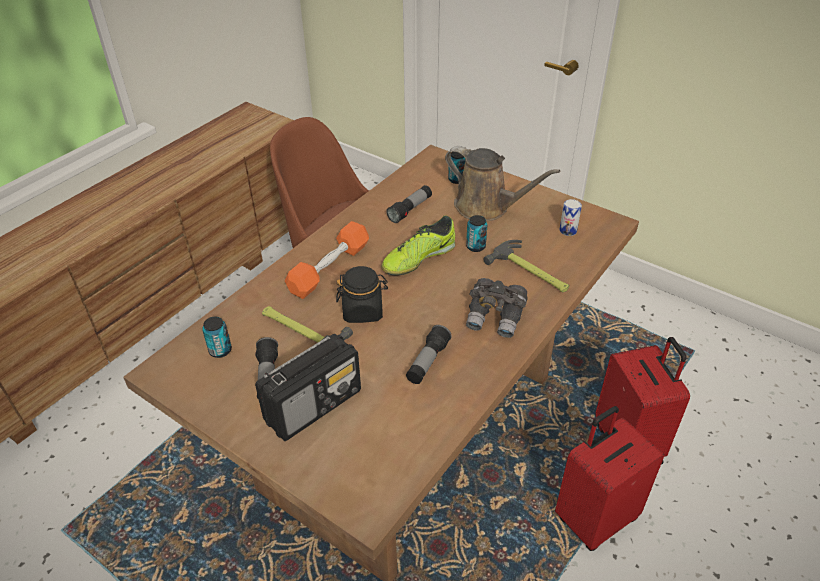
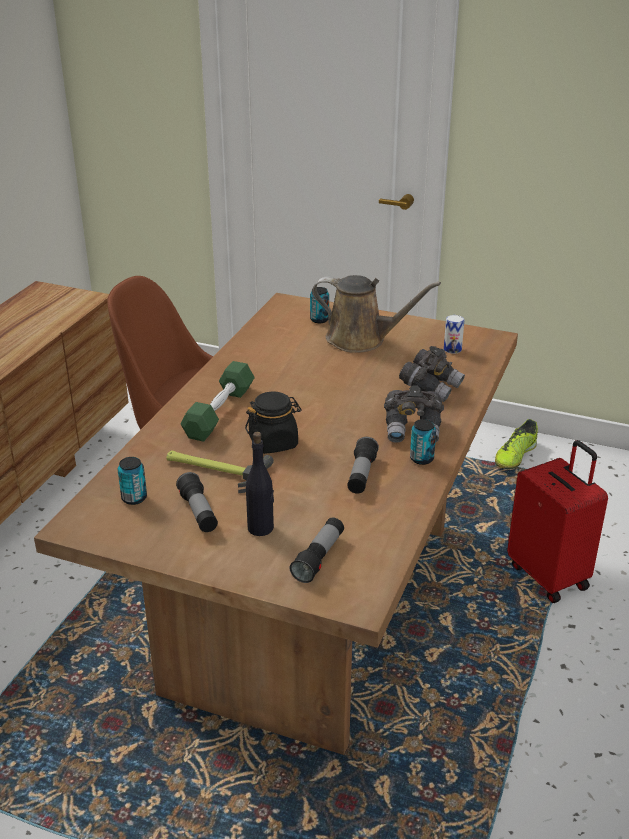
camera: 15 degrees left, 10 degrees down
radio [255,334,361,441] -> black bottle [246,432,274,536]
orange dumbbell [285,221,369,299] -> green dumbbell [180,361,255,442]
shoe [381,215,455,275] -> shoe moved to [495,419,538,469]
flashlight [386,185,432,223] -> flashlight moved to [290,518,344,583]
can [466,215,487,252] -> can moved to [410,419,436,465]
hammer [483,240,569,292] -> grey binoculars [399,346,465,402]
red suitcase [555,406,665,551] -> none

